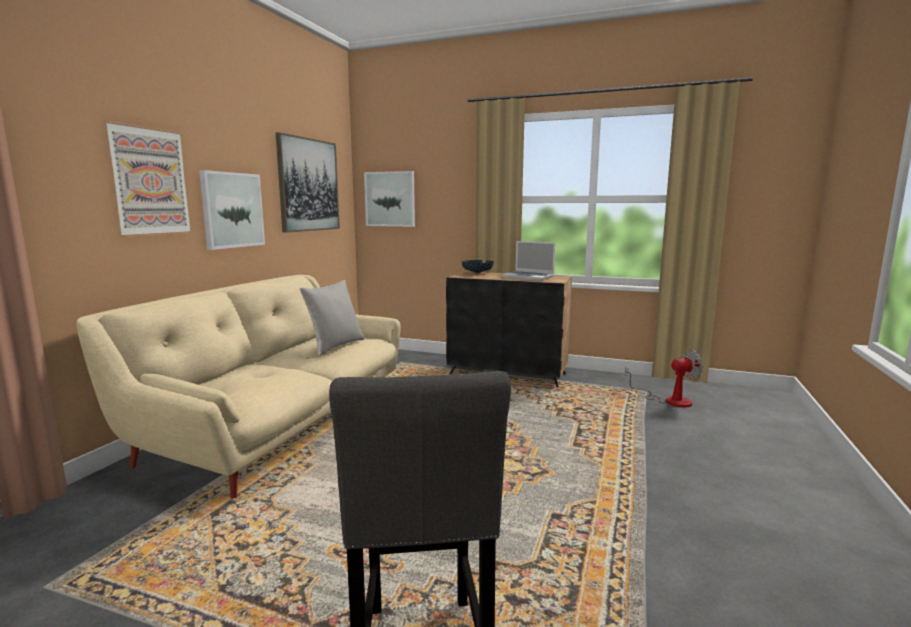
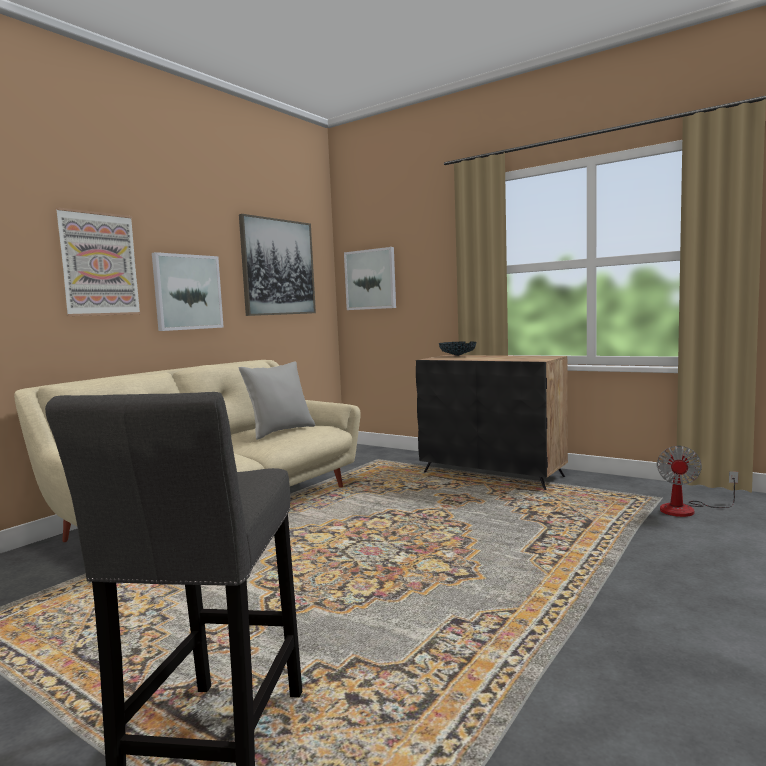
camera: 15 degrees right, 5 degrees down
laptop [502,241,555,281] -> none
fan [625,350,703,408] -> fan turned 105 degrees clockwise [657,446,738,517]

